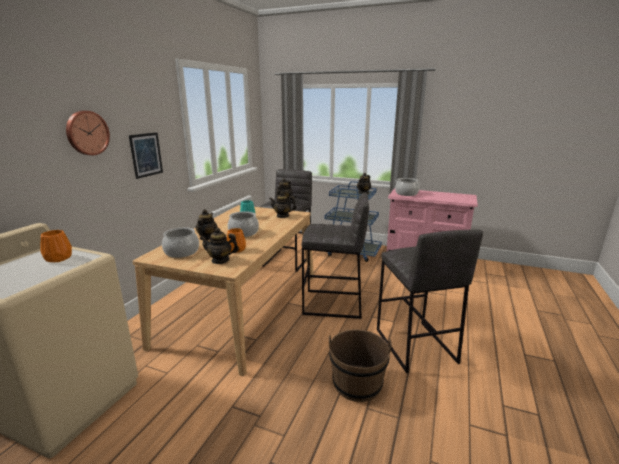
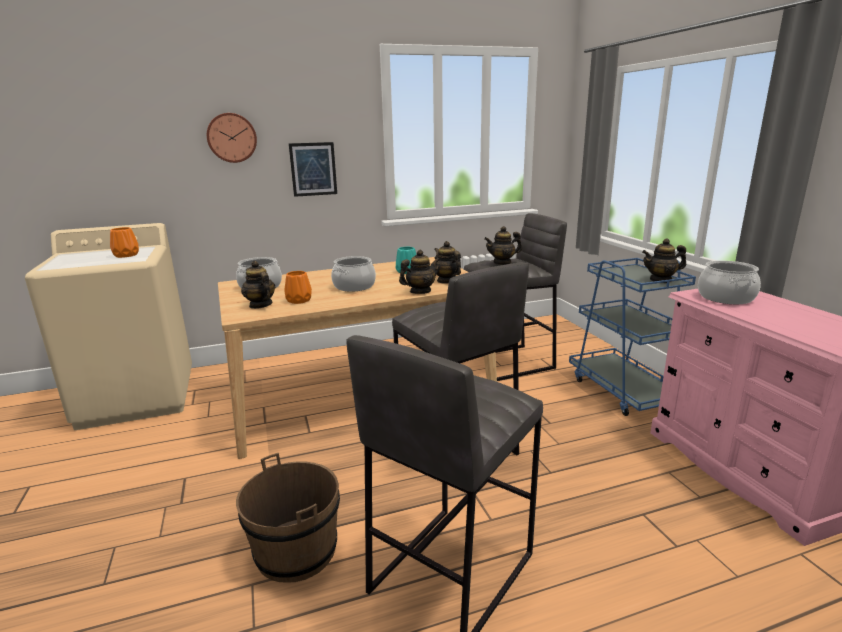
camera: 50 degrees right, 0 degrees up
teapot [196,209,218,240] -> teapot moved to [399,250,440,294]

